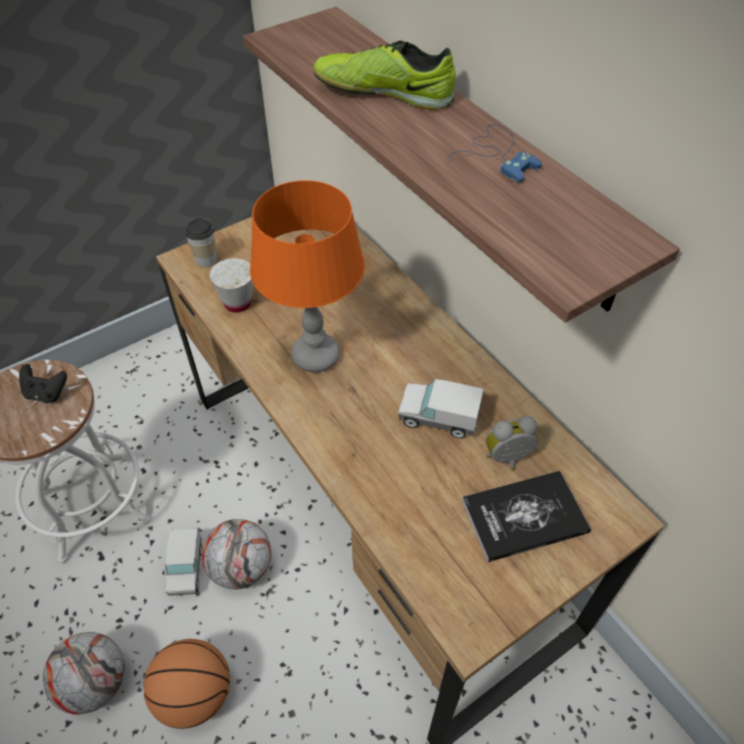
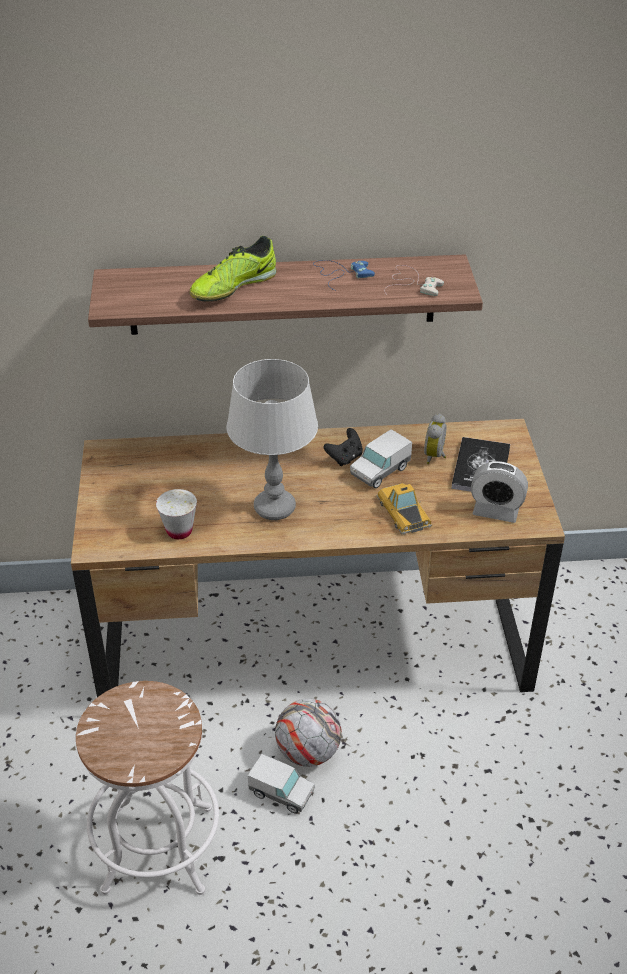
camera: 60 degrees left, 10 degrees down
black game controller [19,364,67,403] -> black game controller moved to [324,428,363,466]
football [43,632,125,714] -> none
basketball [143,639,230,729] -> none
cup [185,218,217,267] -> none
orange table lamp [250,180,365,372] -> grey table lamp [227,359,318,520]
none -> toy car [377,483,432,535]
none -> white game controller [385,265,444,296]
none -> alarm clock [471,461,528,523]

